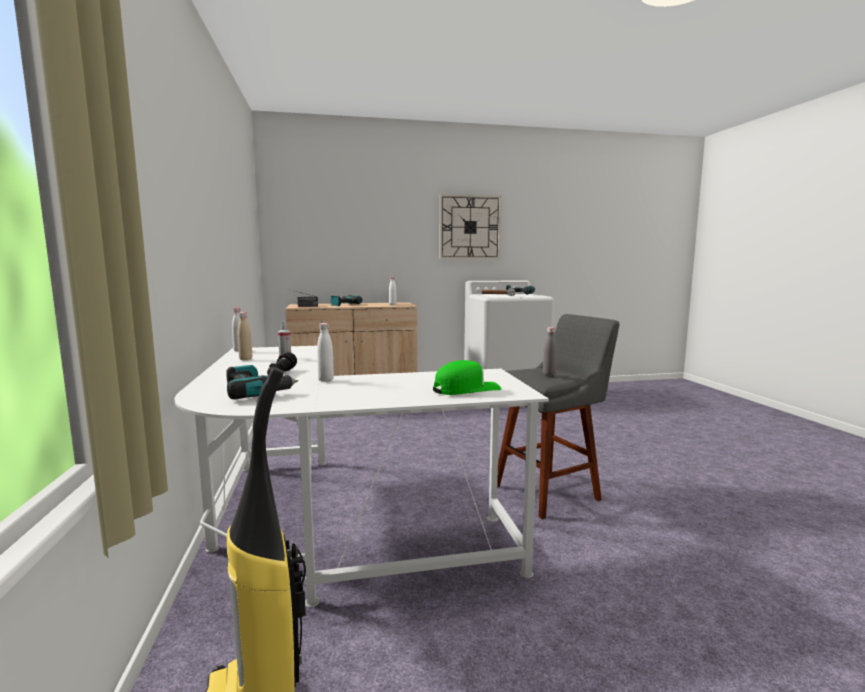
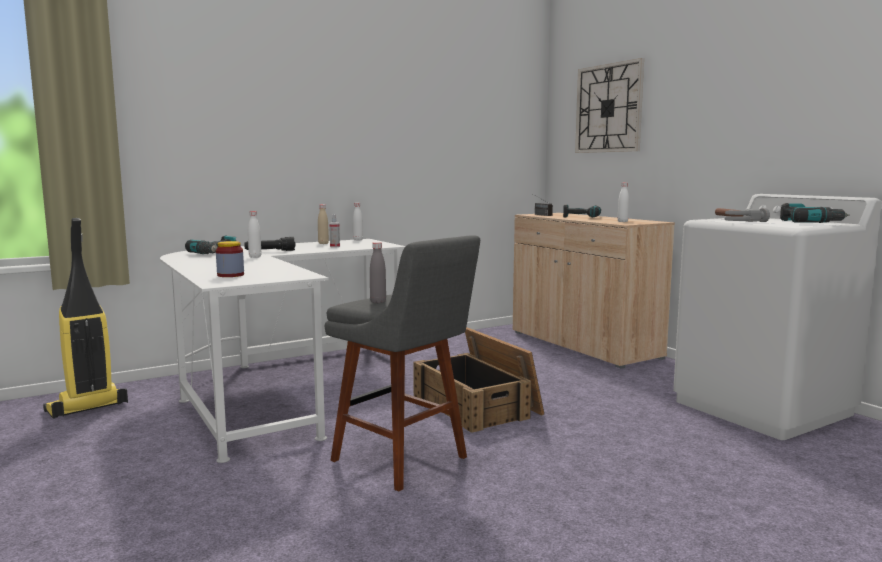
camera: 70 degrees right, 0 degrees up
green cap [433,360,501,395] -> jar [216,241,244,277]
wall clock [440,194,501,259] -> wall clock moved to [575,58,644,153]
none -> crate [413,327,544,433]

